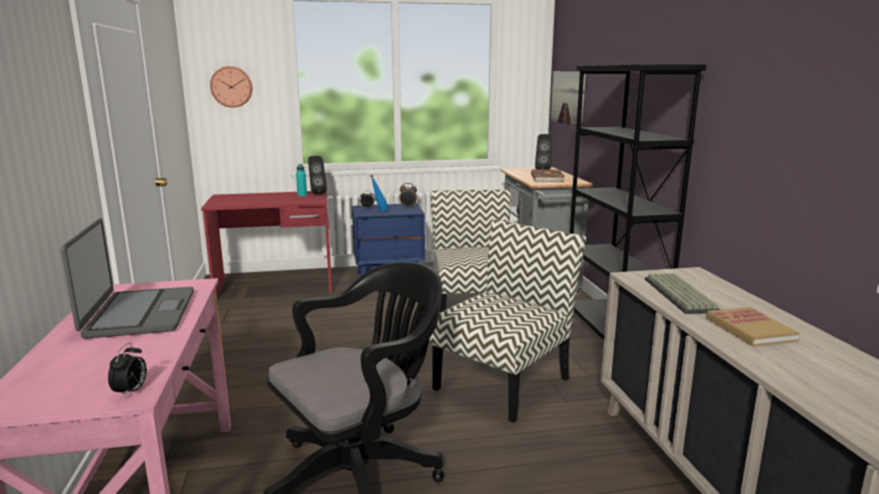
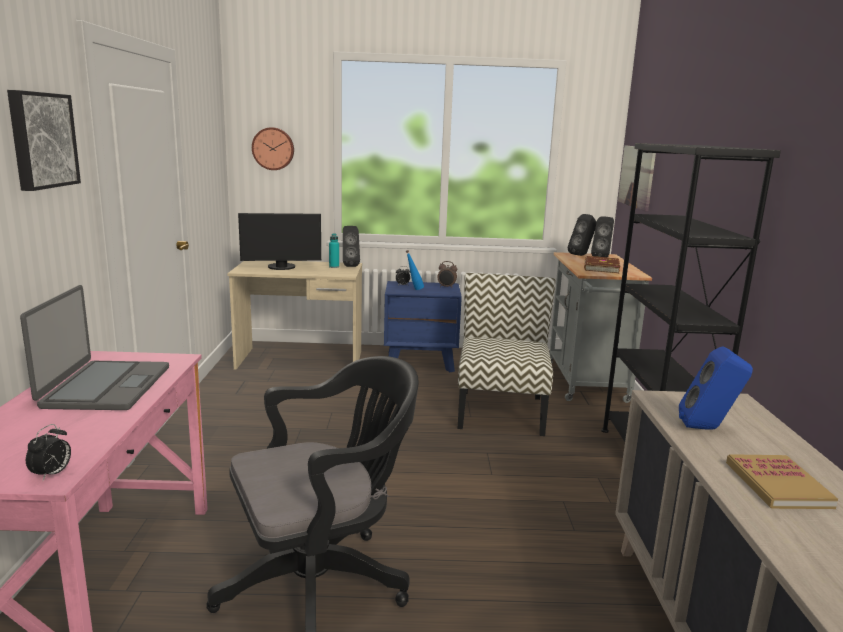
camera: 10 degrees right, 0 degrees up
red desk [201,191,332,297] -> beige desk [227,261,362,370]
chair [430,220,586,423] -> none
keyboard [645,273,720,314] -> blue speaker [679,346,753,430]
none -> picture [7,90,81,191]
none -> monitor [238,213,321,270]
none -> black speaker [567,214,597,256]

